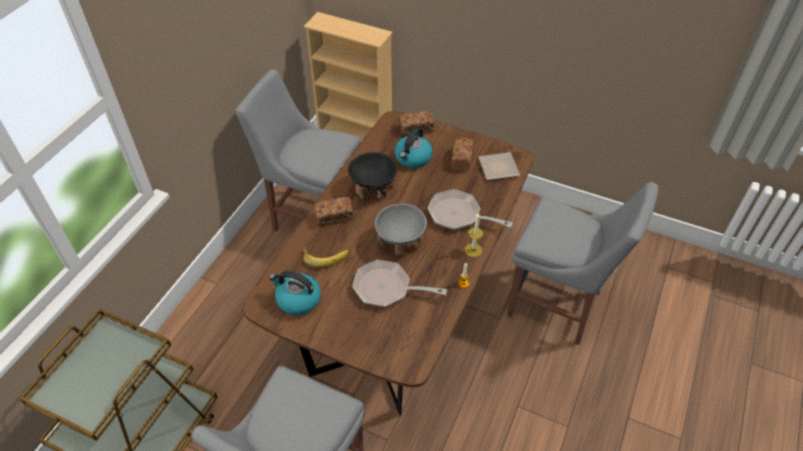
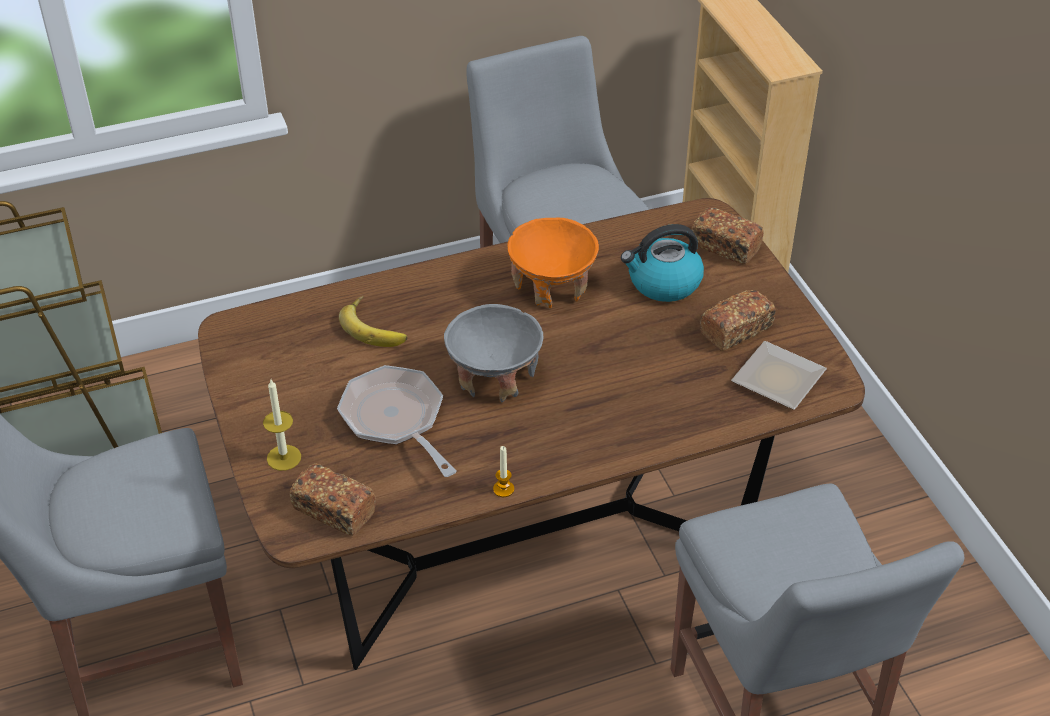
camera: 45 degrees right, 5 degrees down
kettle [269,271,321,315] -> none
bread [314,197,353,226] -> bread moved to [290,463,376,536]
black bowl [348,152,397,200] -> orange bowl [507,218,599,308]
frying pan [427,189,513,230] -> none
candle [465,213,483,257] -> candle moved to [263,380,301,471]

